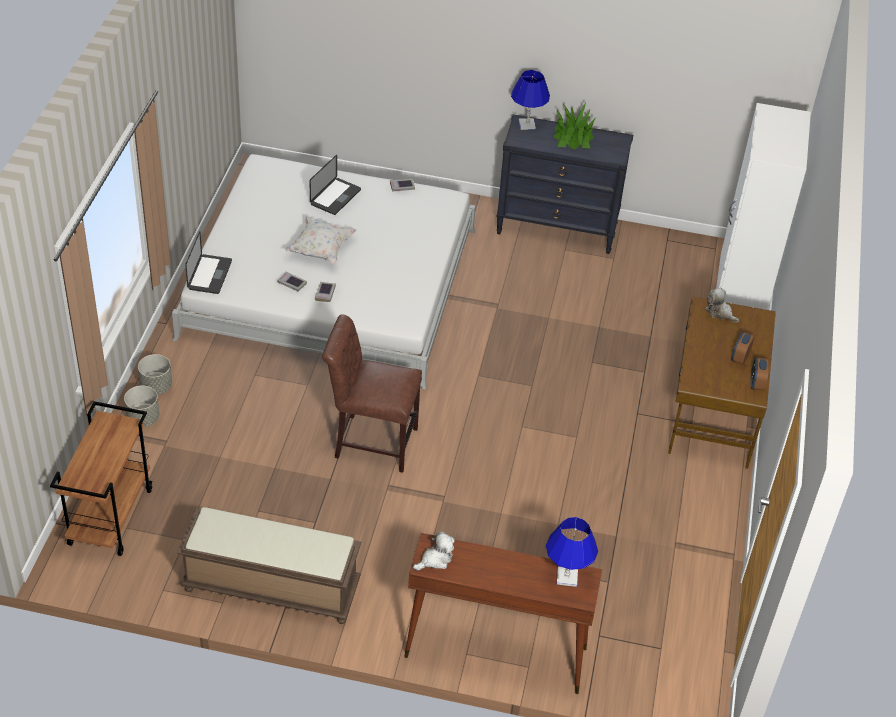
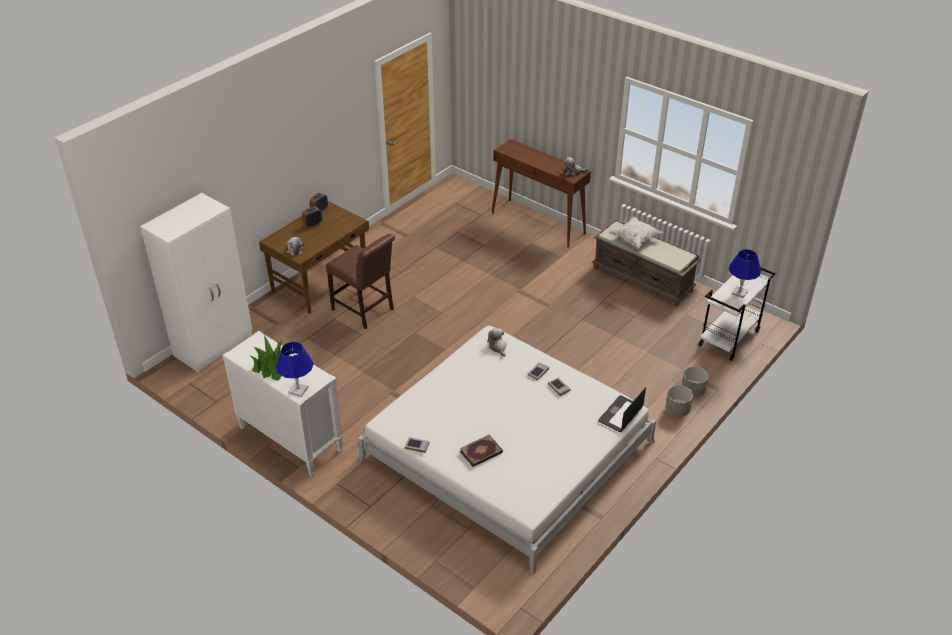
camera: 150 degrees left, 5 degrees down
brown cart [50,401,153,556] -> white cart [698,267,776,361]
white pillow [285,216,357,264] -> white pillow moved to [608,217,664,249]
laptop [310,155,361,215] -> book [460,435,503,467]
brown chair [322,314,422,473] -> brown chair moved to [326,234,395,329]
black dresser [496,114,633,254] -> white dresser [222,331,343,477]
blue table lamp [546,517,598,587] -> blue table lamp moved to [729,249,761,298]
none -> plush toy [487,328,506,357]

